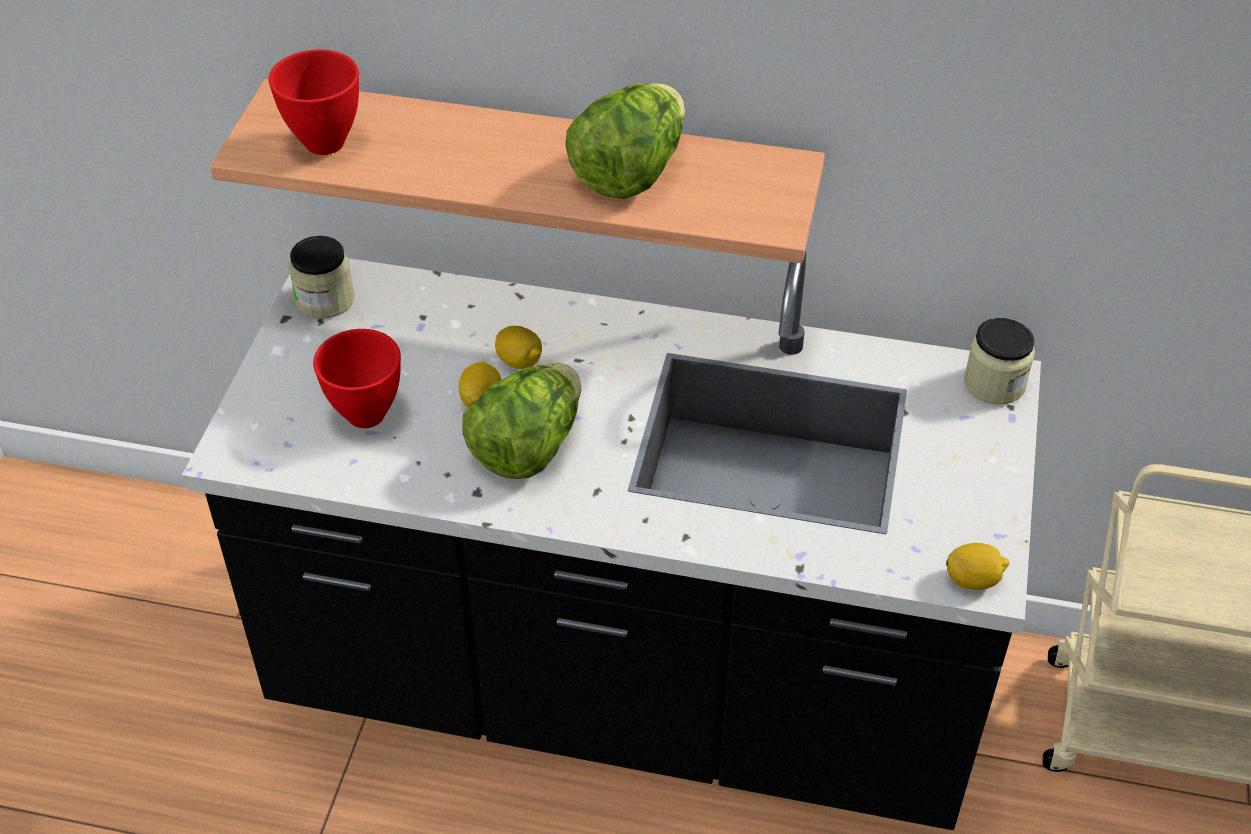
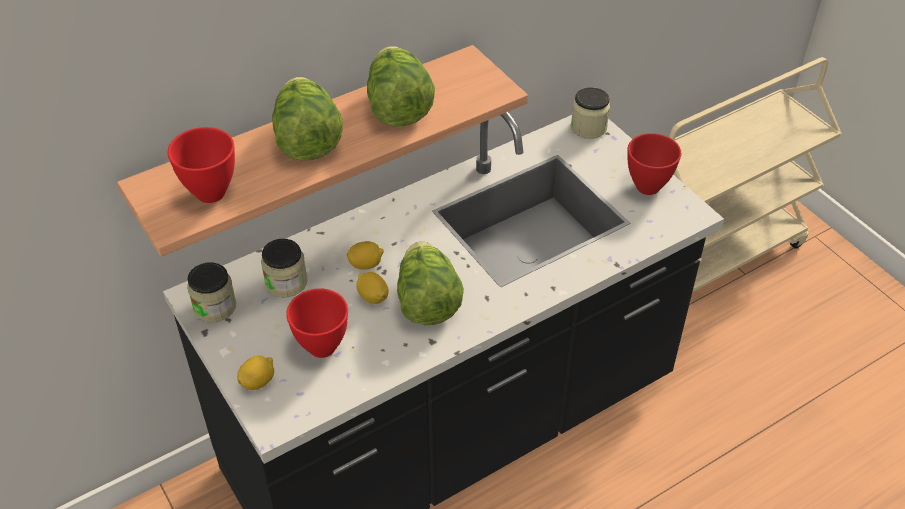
camera: 45 degrees left, 0 degrees up
lemon [946,543,1009,590] -> lemon moved to [237,356,274,390]
none -> jar [261,239,307,297]
none -> lettuce [272,77,343,161]
none -> red bowl [628,133,681,195]

